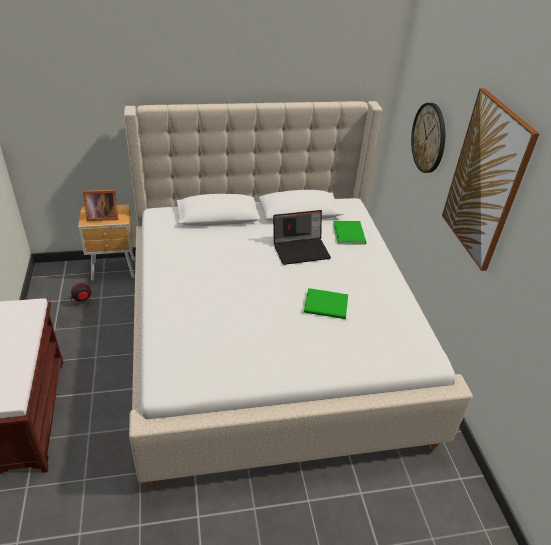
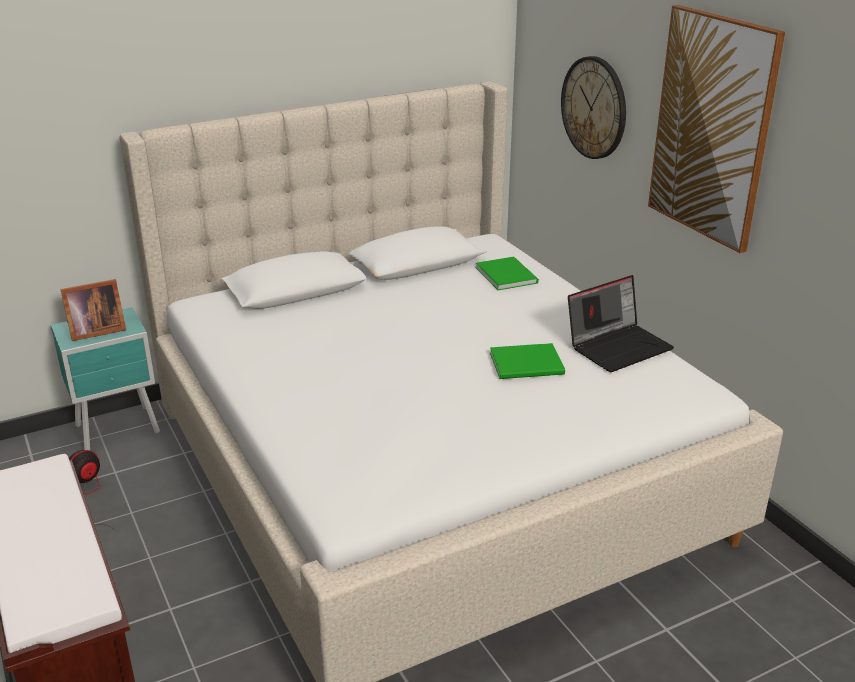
camera: 15 degrees left, 10 degrees down
brown nightstand [78,204,135,281] -> turquoise nightstand [51,307,160,450]
laptop [273,210,331,265] -> laptop moved to [568,275,674,372]

